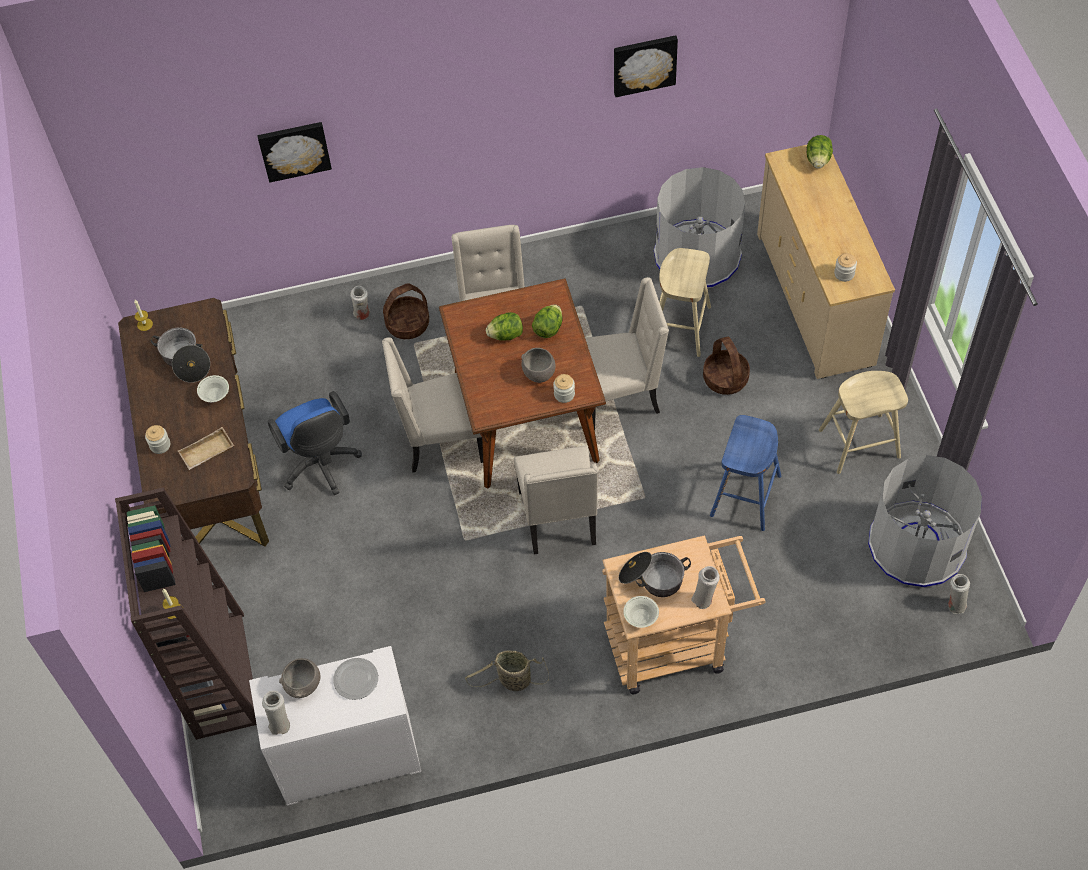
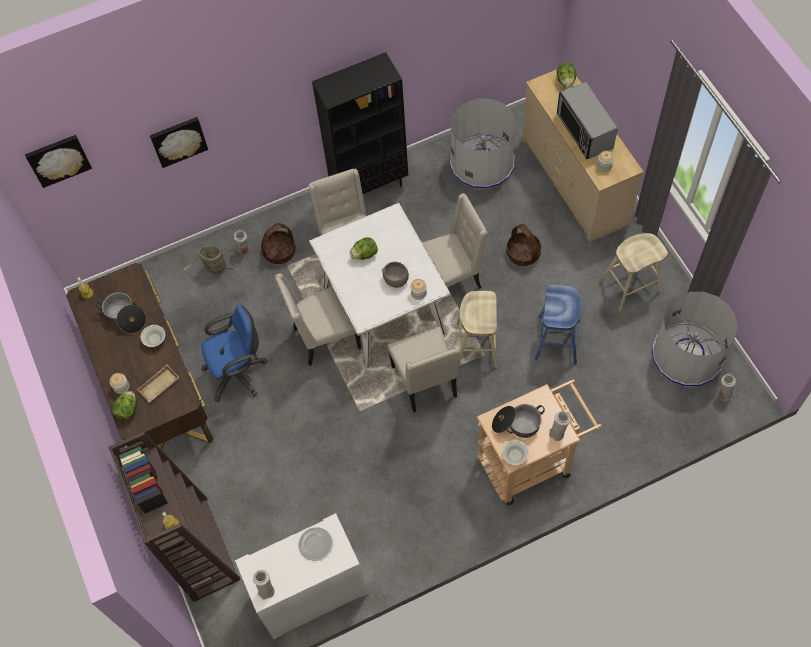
camera: 10 degrees left, 5 degrees up
blue office chair [268,391,362,495] -> blue office chair turned 75 degrees counterclockwise [201,305,267,402]
grey bowl [279,658,320,698] -> none
brown dining table [439,278,606,489] -> white dining table [309,203,451,368]
basket [465,650,549,691] -> basket moved to [182,245,238,276]
lettuce [532,305,563,338] -> lettuce moved to [112,391,137,420]
picture [614,35,678,97] -> picture moved to [25,135,92,188]
beige stool [659,248,711,357] -> beige stool moved to [457,291,498,368]
none -> black bookcase [312,52,408,194]
none -> microwave [557,82,618,159]

